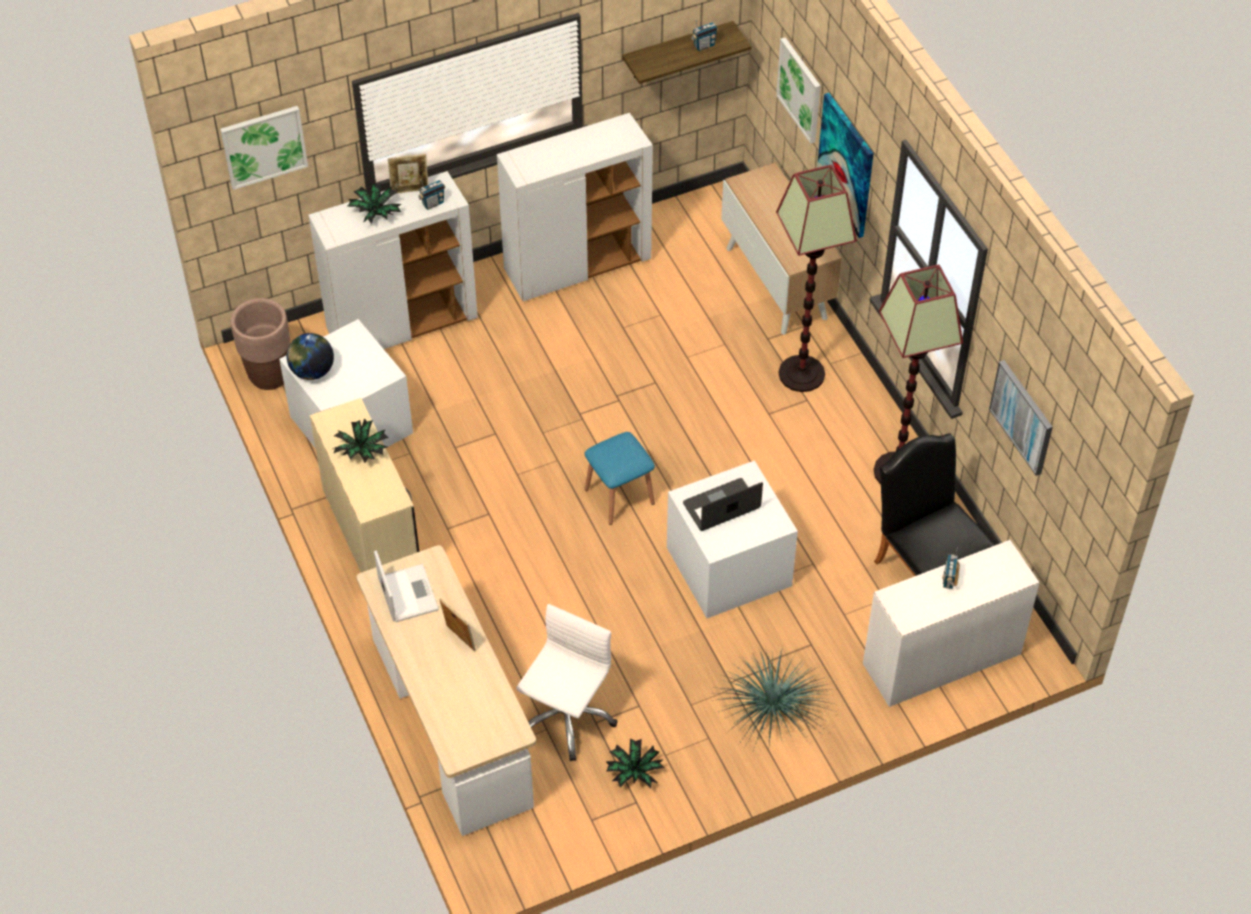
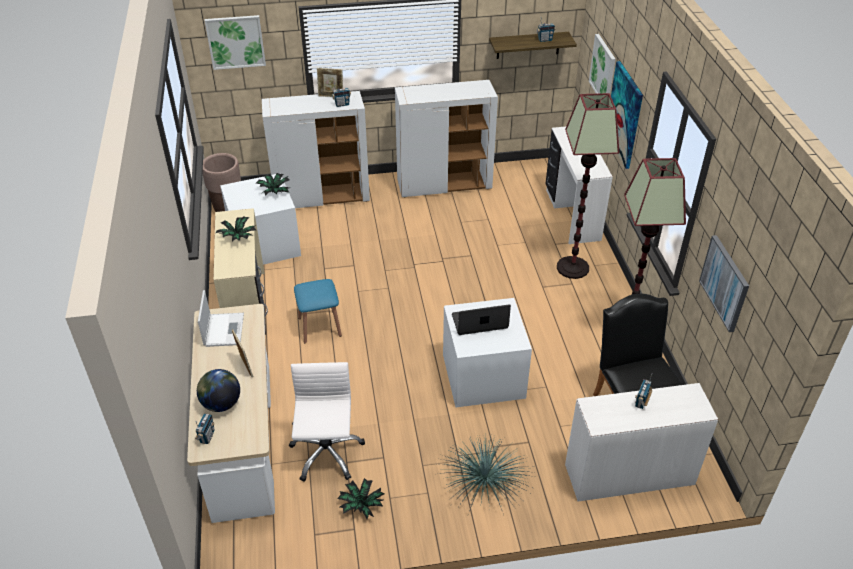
camera: 15 degrees right, 10 degrees down
globe [287,333,334,380] -> globe moved to [197,369,240,412]
potted plant [347,183,401,224] -> potted plant moved to [256,173,290,196]
white office chair [516,604,617,761] -> white office chair turned 45 degrees counterclockwise [289,362,365,482]
blue stool [585,432,655,525] -> blue stool moved to [294,279,342,343]
cabinet [721,162,841,335] -> white desk [546,127,613,244]
none -> radio [195,414,214,444]

